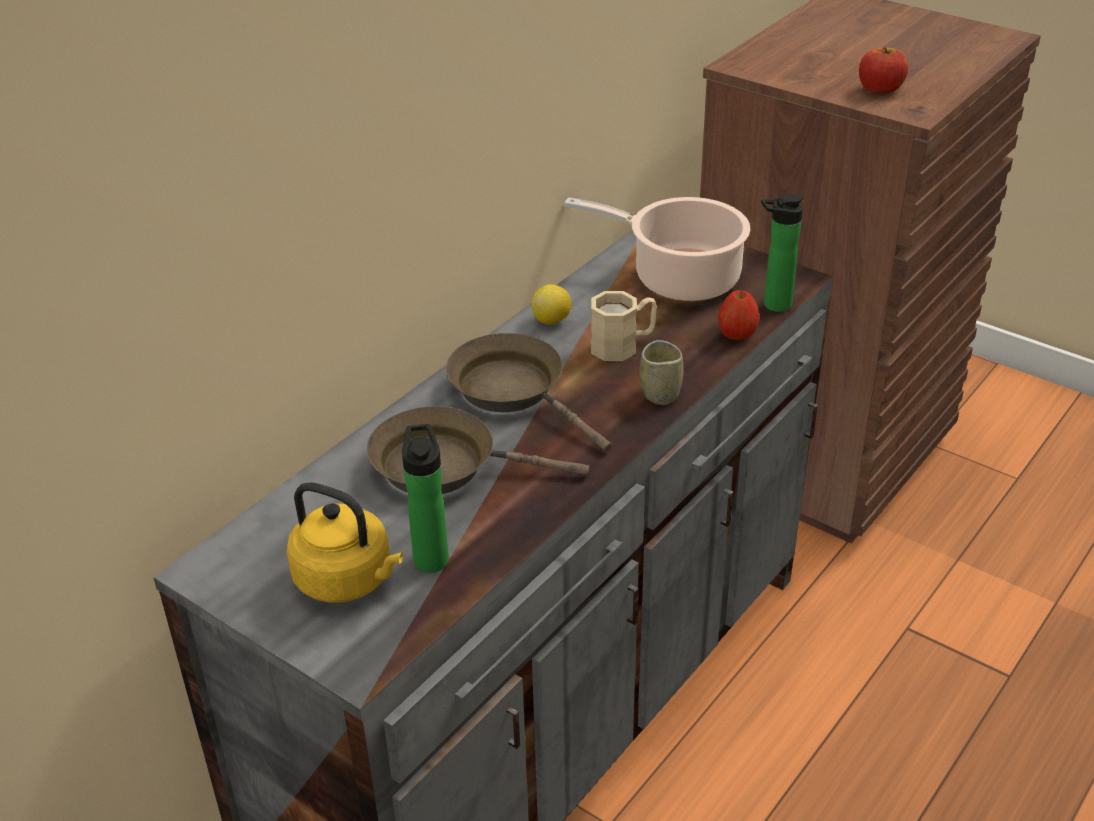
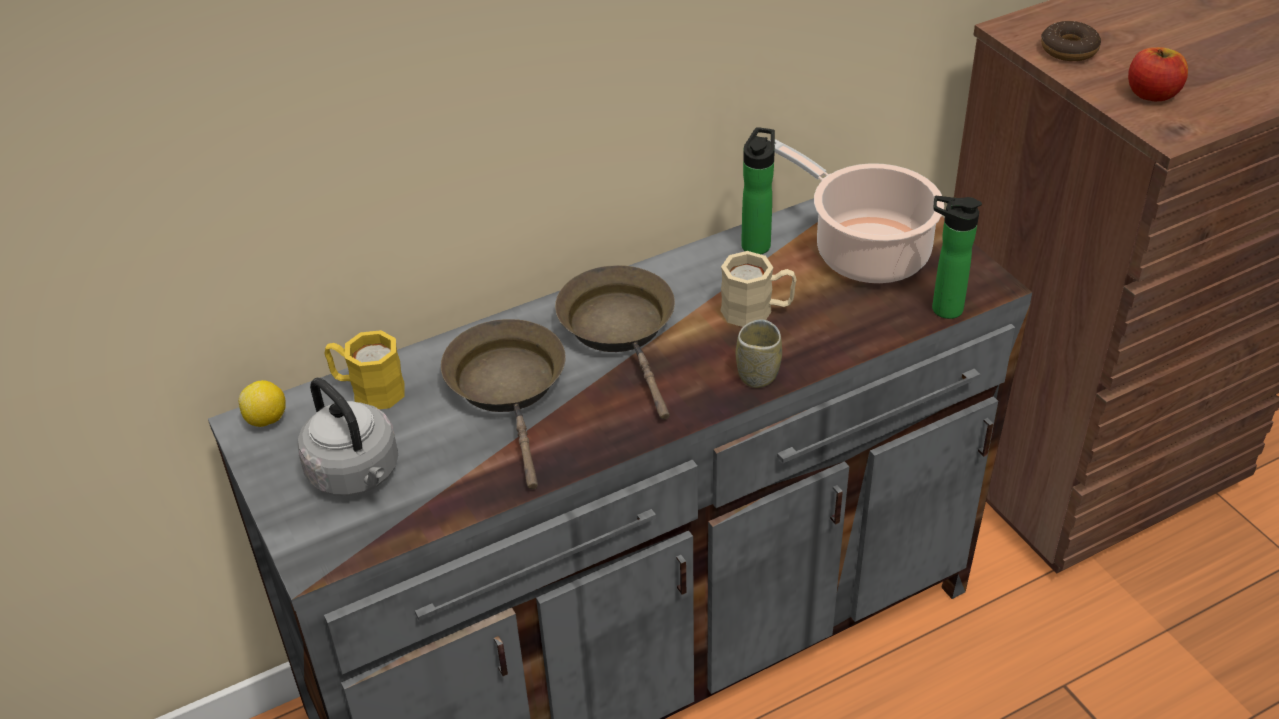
camera: 25 degrees right, 5 degrees up
yellow kettle [287,482,403,603] -> grey kettle [297,378,398,496]
brown frying pan [367,406,590,494] -> brown frying pan turned 45 degrees clockwise [441,319,566,490]
bottle [402,424,449,573] -> bottle moved to [741,127,775,254]
lemon [531,284,572,324] -> lemon moved to [239,380,286,427]
apple [718,290,760,340] -> none
none -> yellow mug [324,330,405,409]
none -> donut [1041,21,1101,61]

